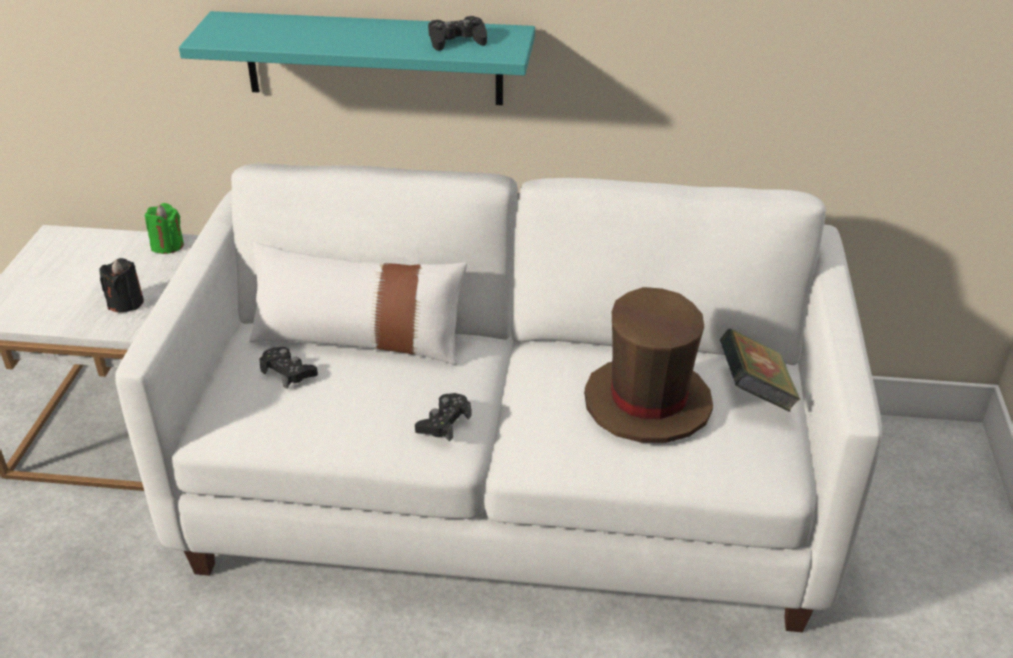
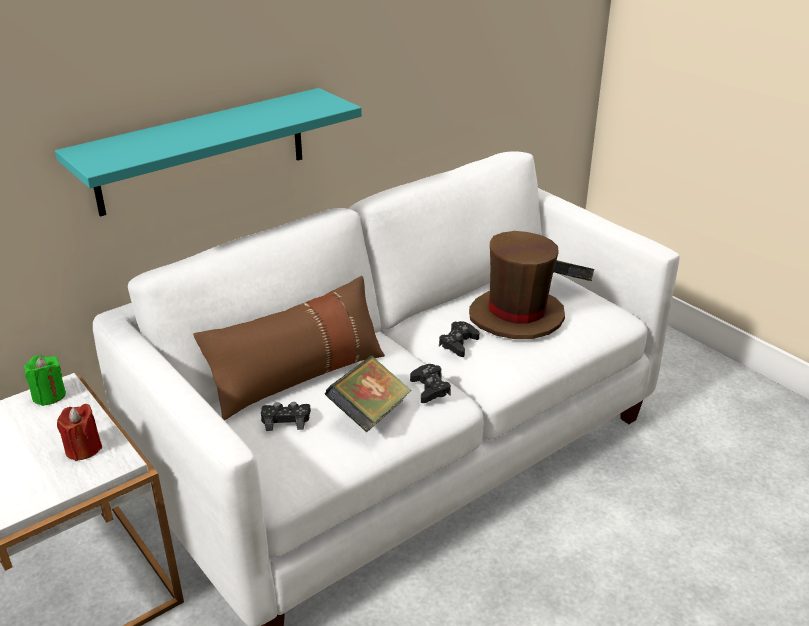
camera: 45 degrees left, 5 degrees down
black candle [99,258,144,313] -> red candle [57,404,102,461]
white pillow [249,242,467,365] -> brown pillow [193,276,385,420]
black game controller [428,16,487,51] -> black game controller moved to [439,321,479,357]
none -> book [325,356,411,432]

